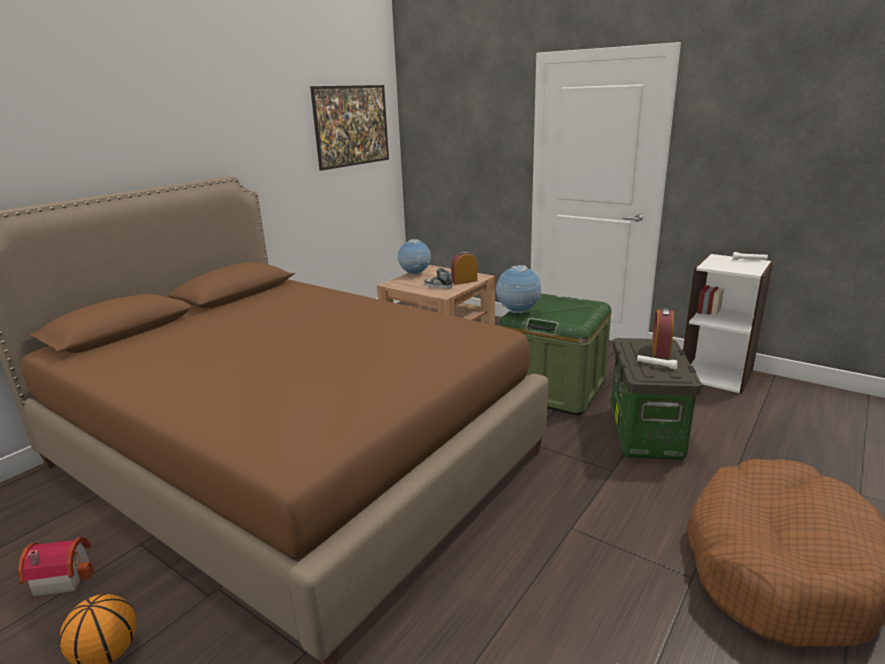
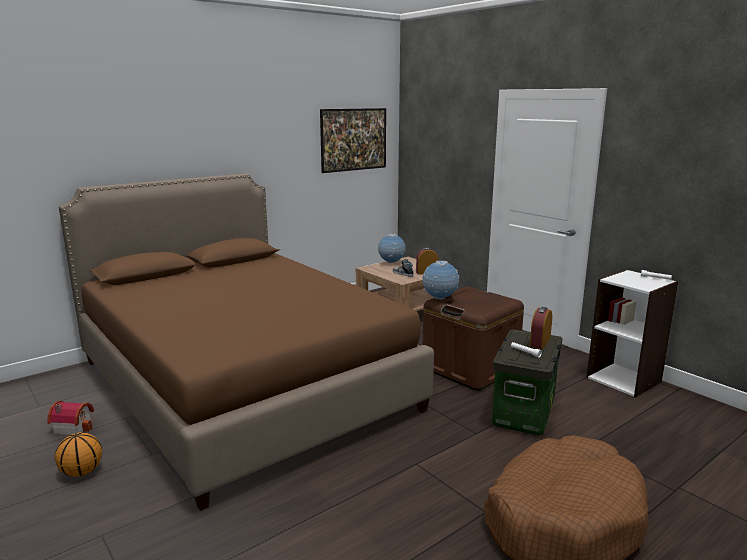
camera: 15 degrees right, 5 degrees down
green storage box [499,293,611,415] -> brown storage box [422,286,524,391]

